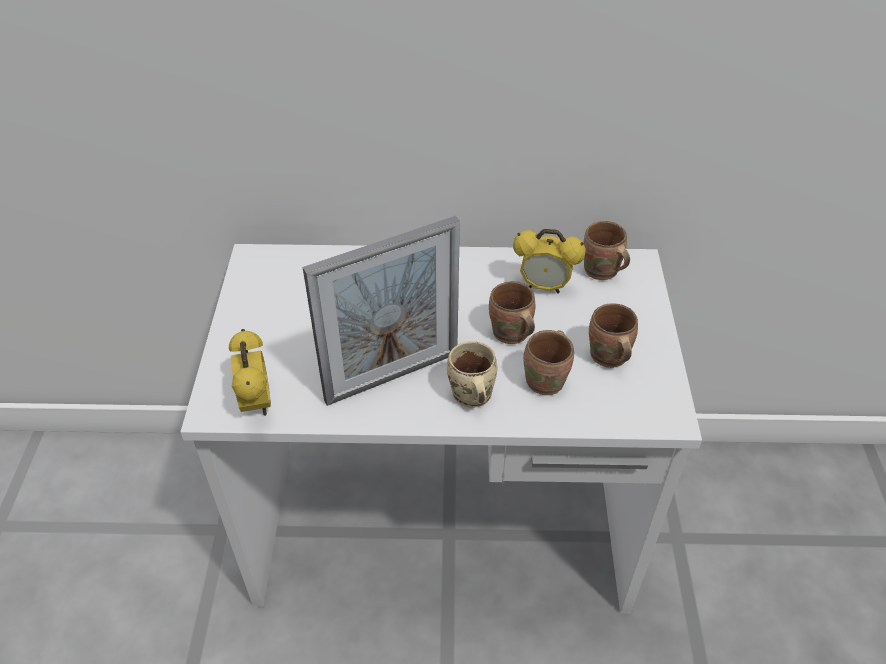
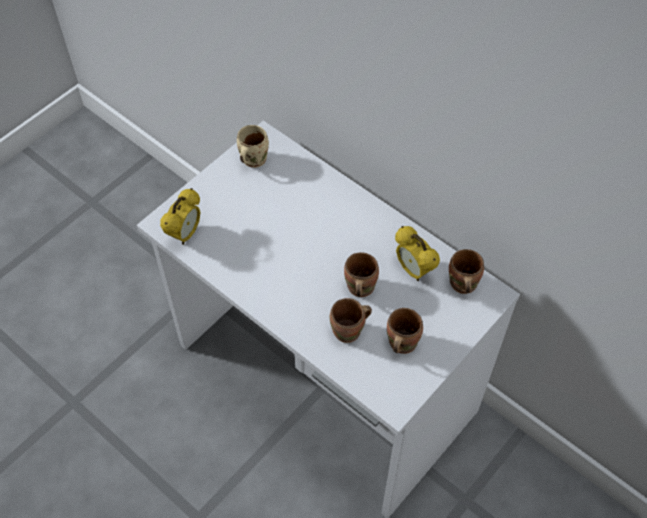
camera: 40 degrees right, 10 degrees up
picture frame [303,216,460,406] -> none
beige mug [447,341,497,408] -> beige mug moved to [237,125,269,168]

